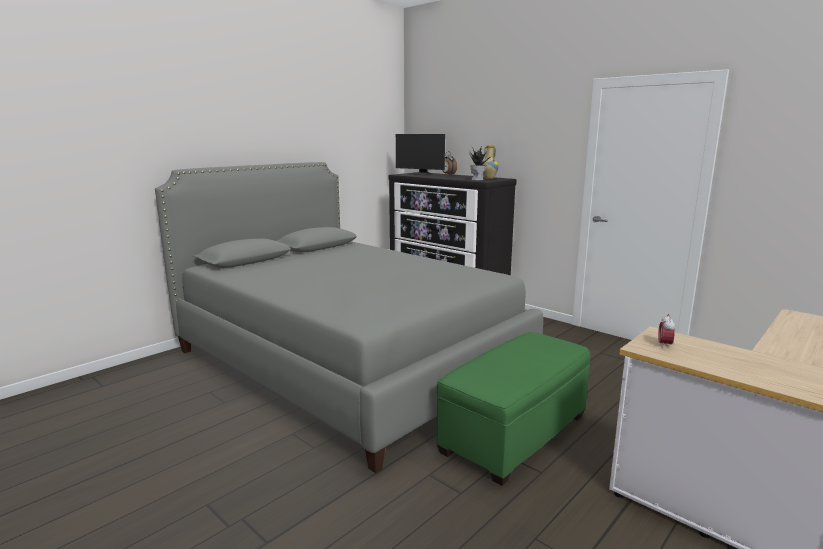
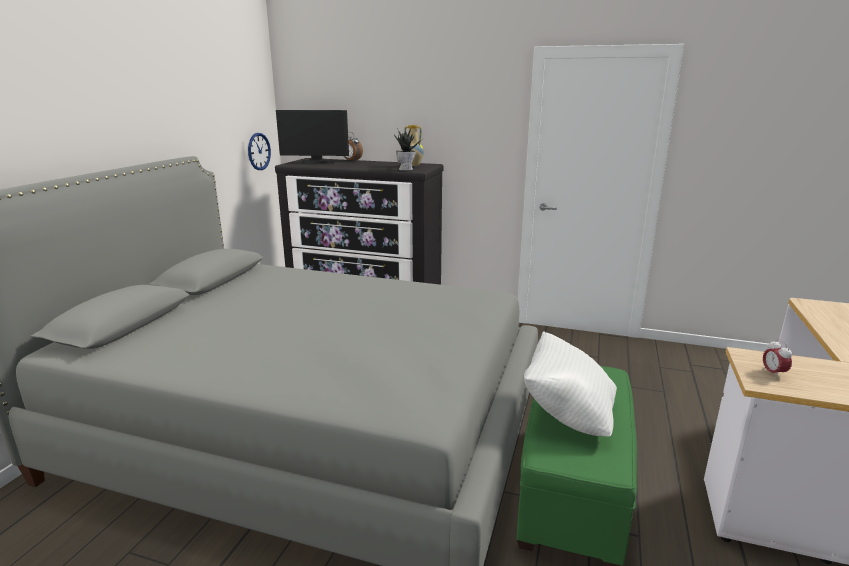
camera: 25 degrees left, 5 degrees up
none -> wall clock [248,133,271,170]
none -> white pillow [524,331,617,437]

